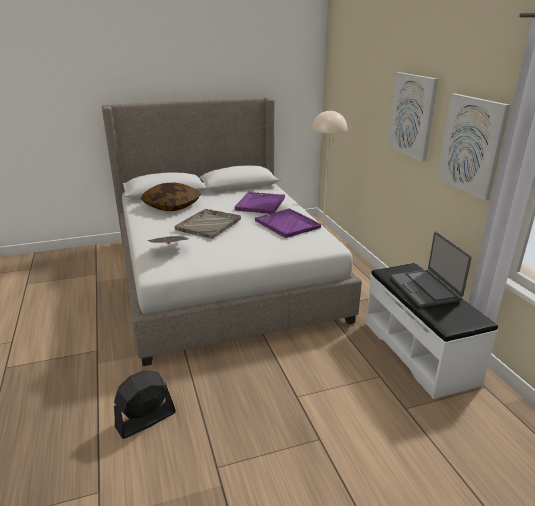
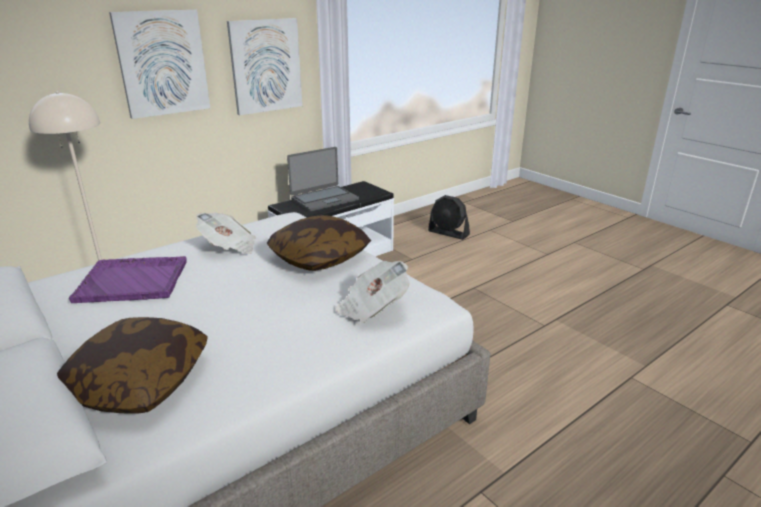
camera: 110 degrees left, 0 degrees up
black fan [114,370,176,439] -> black fan moved to [428,195,470,240]
grey tray [175,209,241,239] -> none
purple tray [255,209,321,238] -> newspaper [196,213,256,254]
none -> pillow [267,215,371,271]

